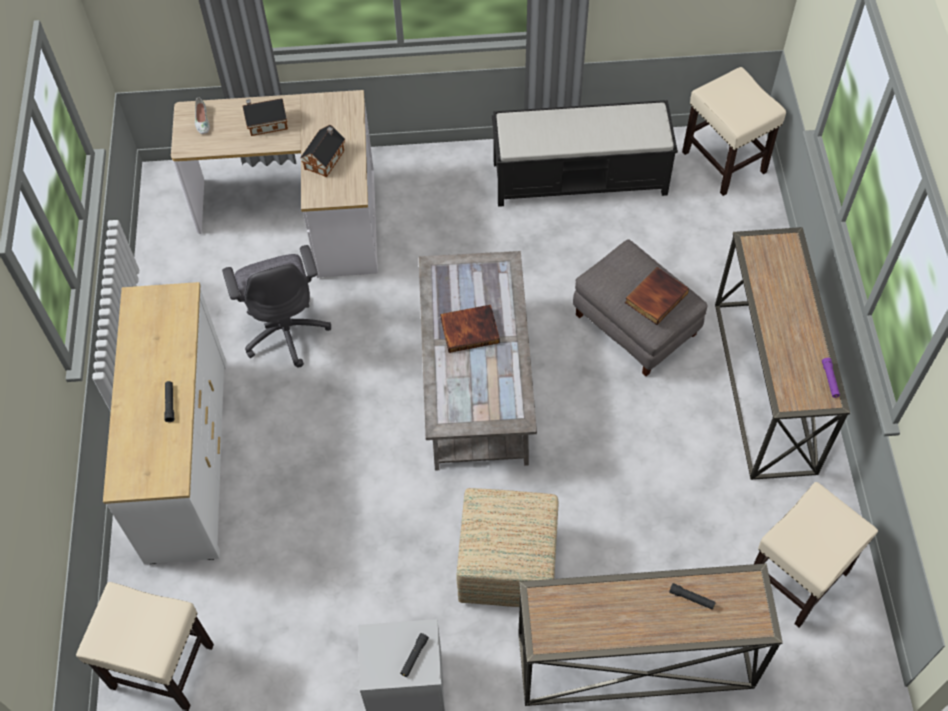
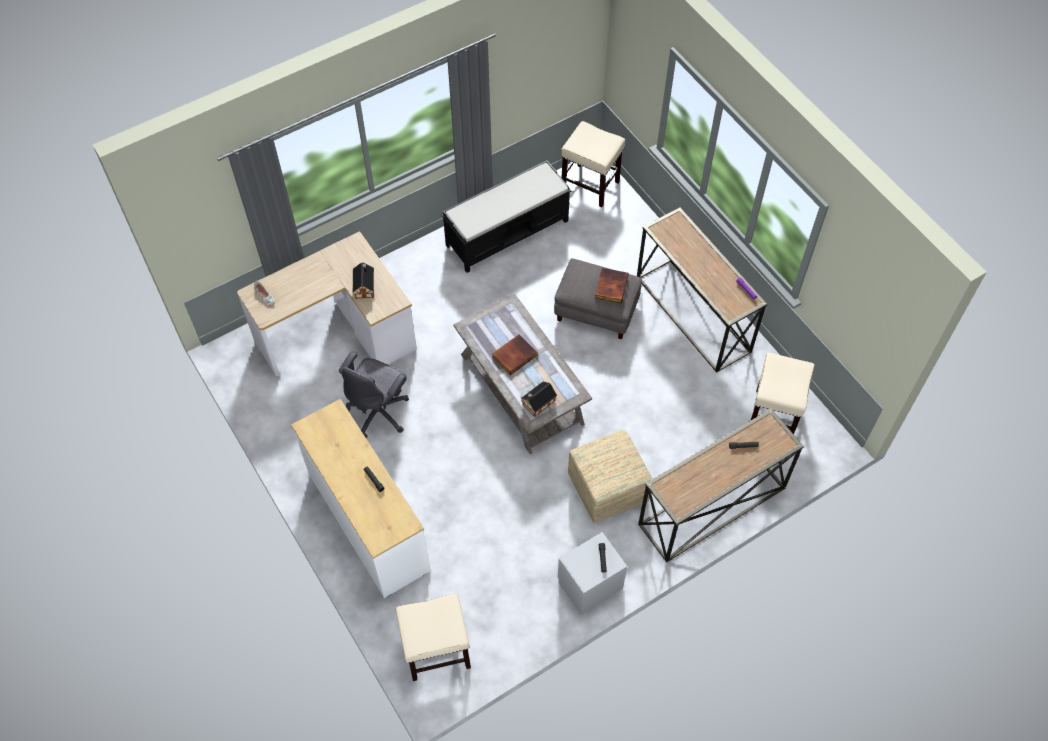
camera: 30 degrees left, 0 degrees up
grey office chair [222,245,331,367] -> grey office chair turned 75 degrees clockwise [339,351,409,438]
toy house [243,98,288,136] -> toy house moved to [521,382,557,417]

